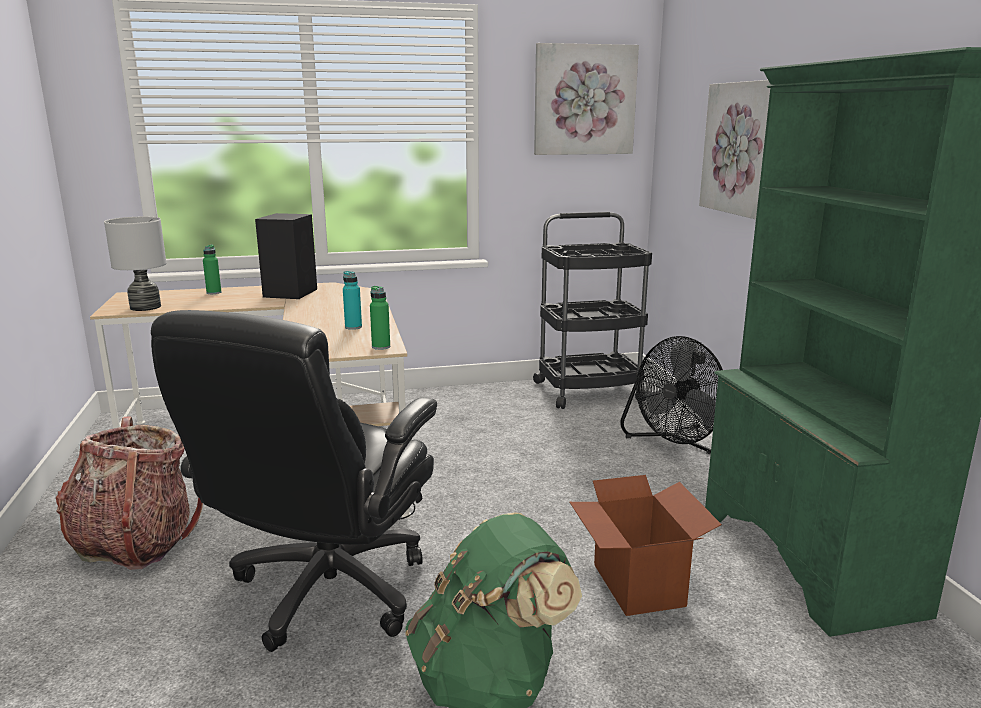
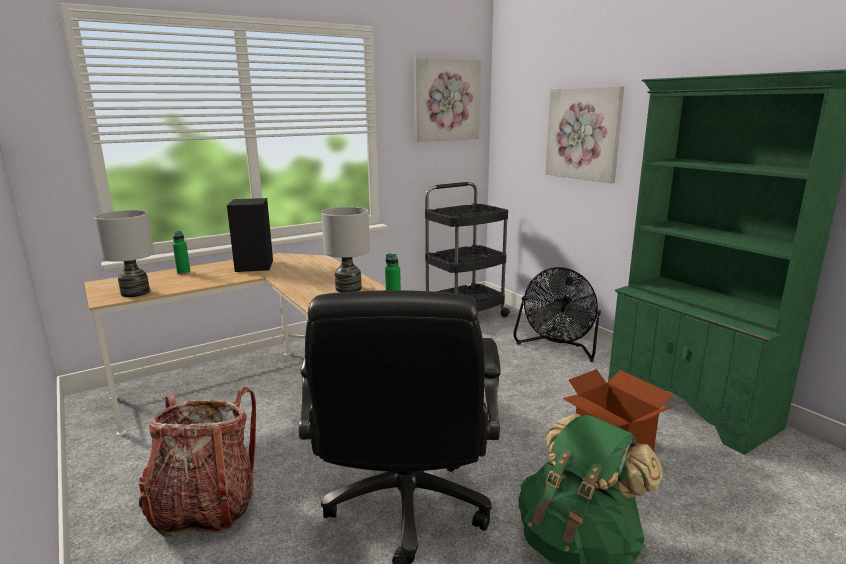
camera: 20 degrees left, 0 degrees up
turquoise bottle [343,271,362,330] -> grey table lamp [321,207,370,292]

